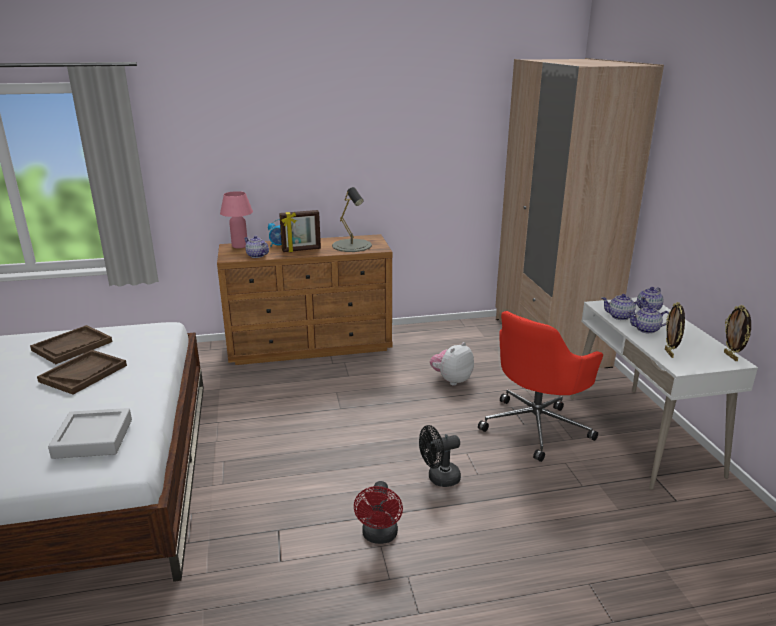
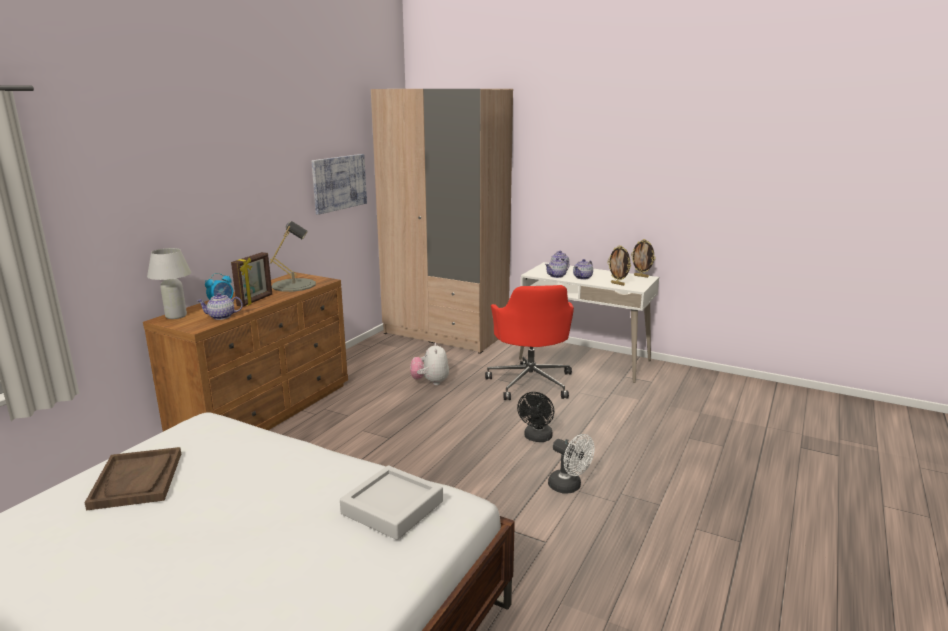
camera: 50 degrees left, 5 degrees down
brown tray [37,350,127,395] -> none
pink table lamp [220,191,253,248] -> white table lamp [147,248,192,319]
red fan [354,481,403,544] -> white fan [548,434,595,494]
none -> picture [312,154,367,215]

